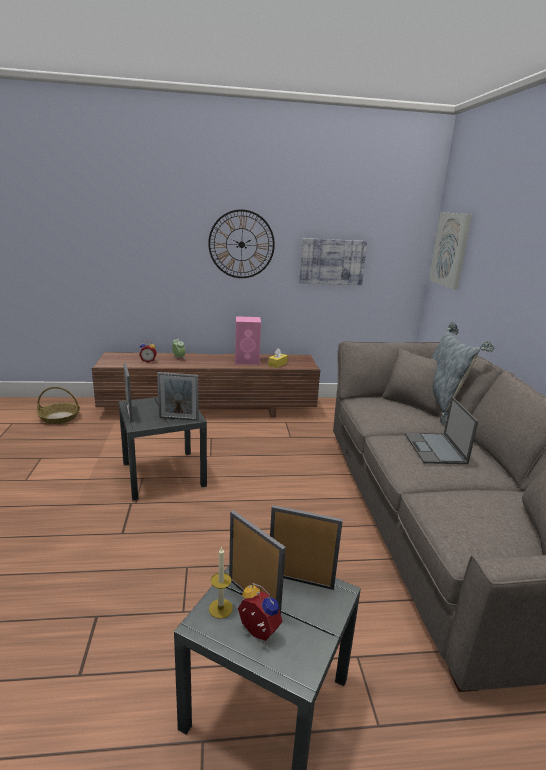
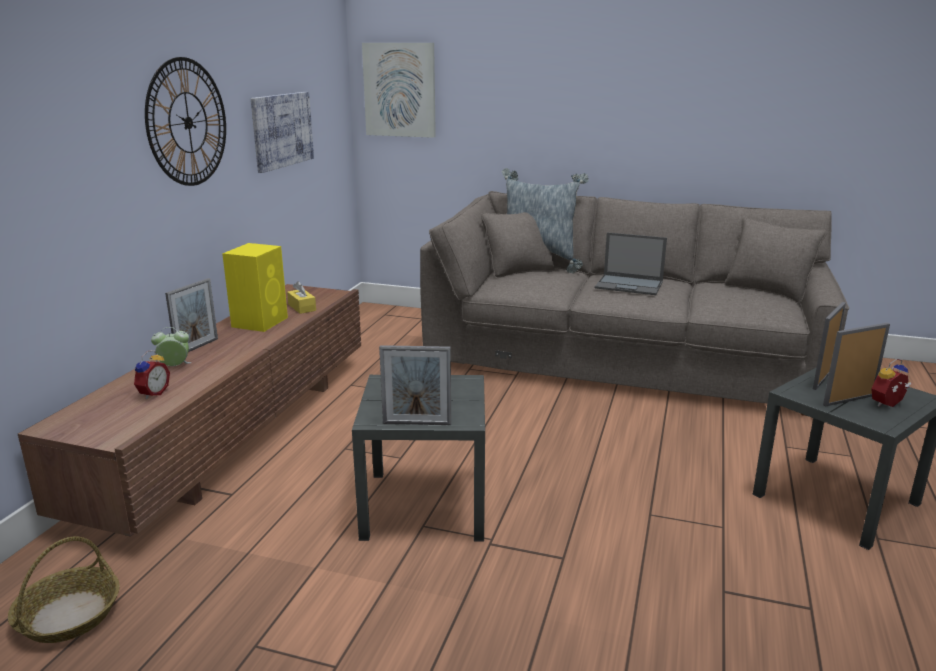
camera: 65 degrees left, 0 degrees up
picture frame [157,372,199,421] -> picture frame moved to [165,278,218,352]
candle [209,546,233,619] -> none
pink speaker [235,316,261,365] -> yellow speaker [222,243,288,332]

